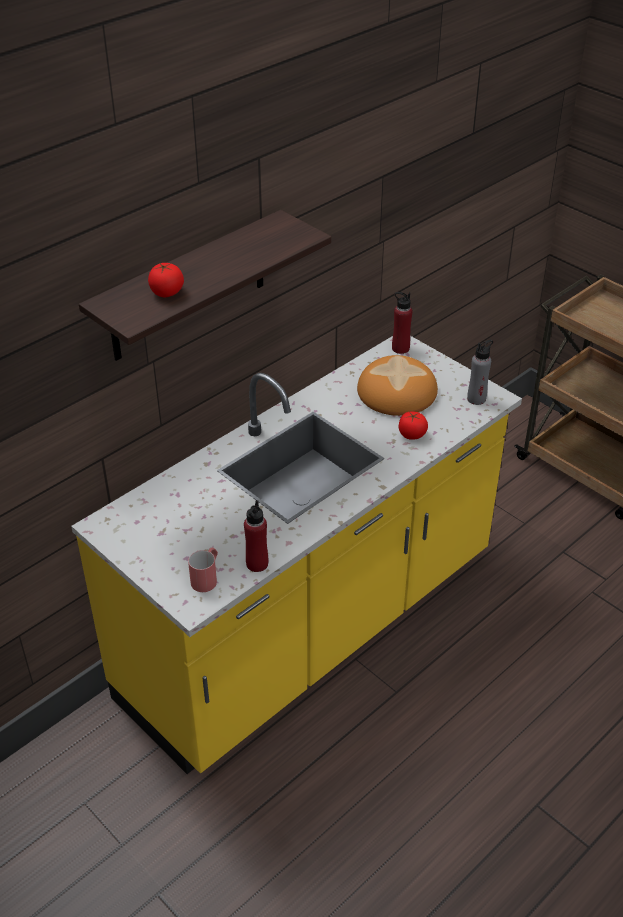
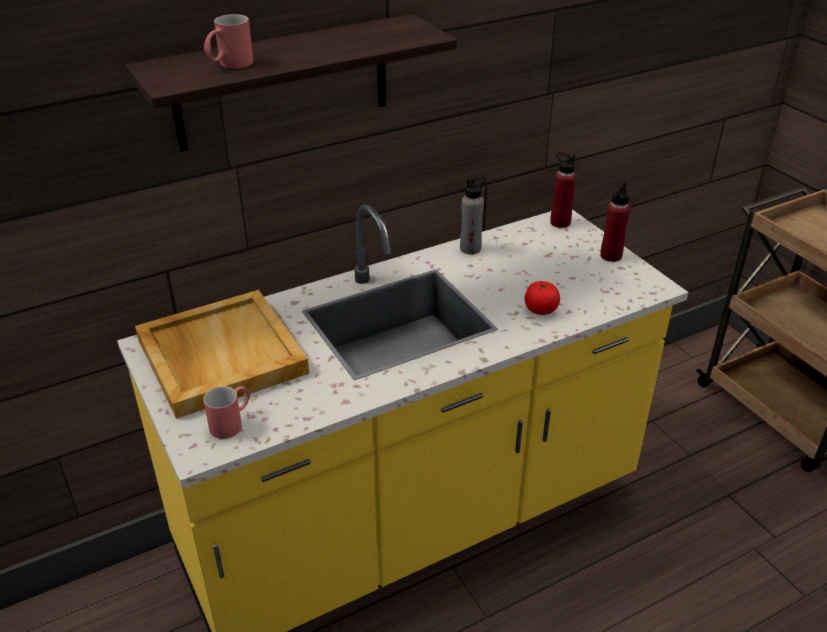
camera: 15 degrees right, 5 degrees down
tomato [148,263,184,297] -> red mug [204,14,253,68]
red bottle [244,500,268,572] -> red bottle moved to [600,182,630,262]
bread [357,355,438,416] -> none
grey bottle [467,340,493,405] -> grey bottle moved to [460,177,486,254]
none -> beige tray [135,290,309,419]

